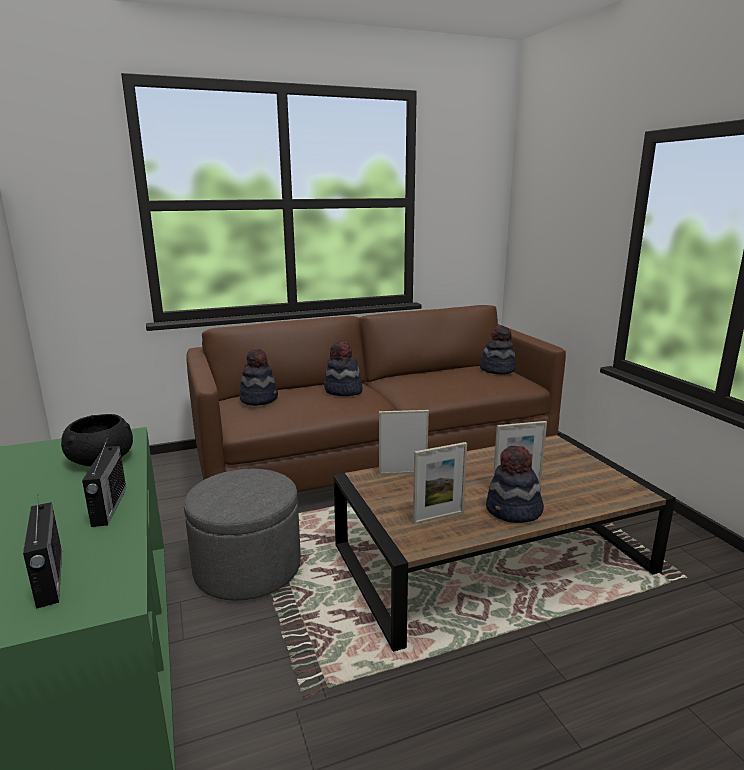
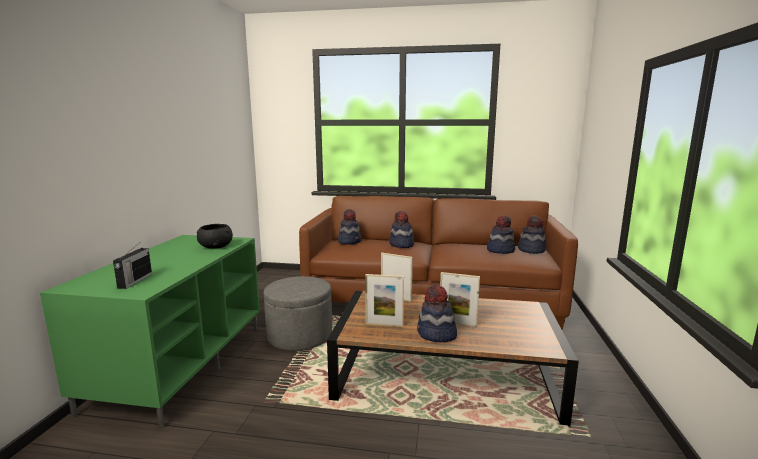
camera: 30 degrees right, 5 degrees down
radio [82,437,126,527] -> none
none -> hat [487,215,515,254]

